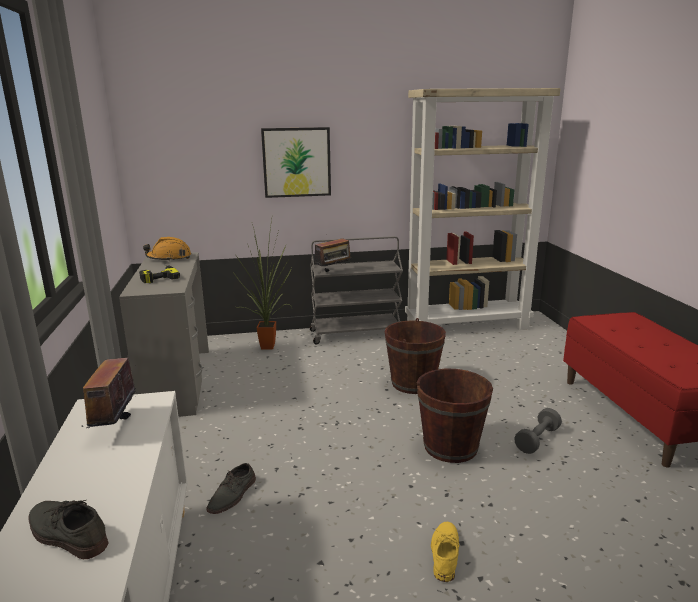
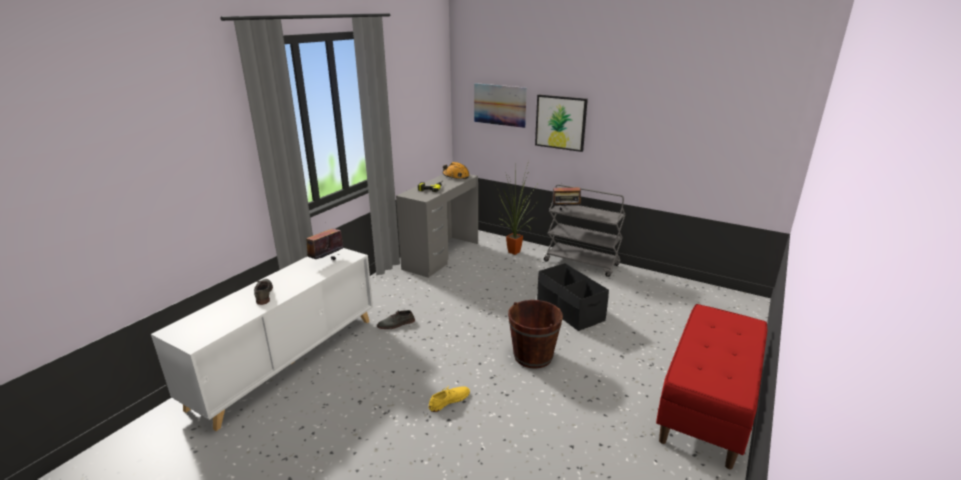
camera: 40 degrees right, 5 degrees up
brown bucket [385,318,446,394] -> black storage box [537,263,609,331]
beige bookcase [405,88,561,330] -> none
grey dumbbell [514,408,562,454] -> none
none -> picture [474,83,527,128]

